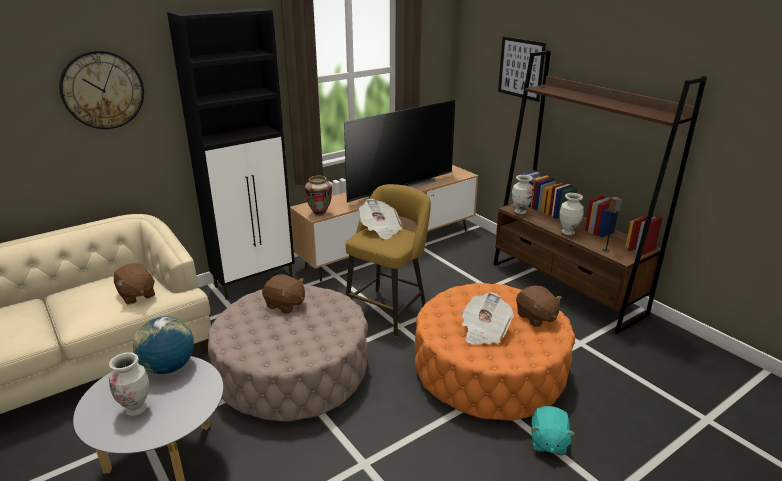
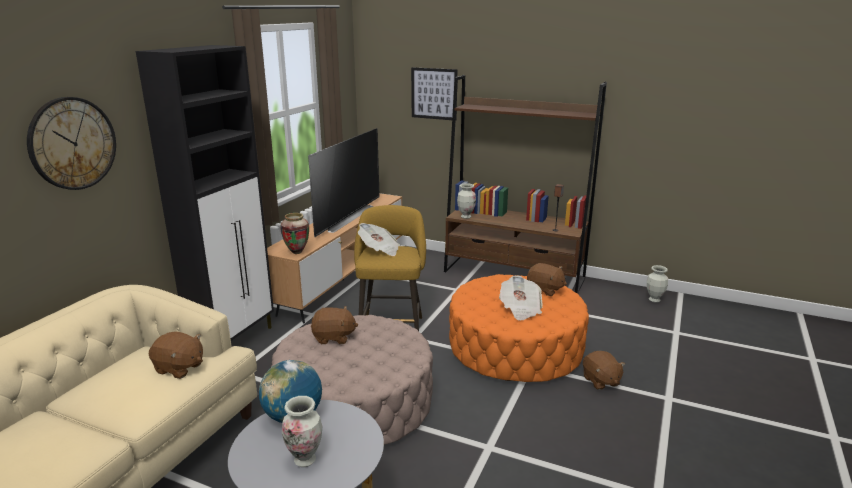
camera: 30 degrees left, 5 degrees down
turquoise plush toy [531,406,575,455] -> brown plush toy [583,351,625,390]
vase [559,193,583,235] -> vase moved to [647,265,668,303]

